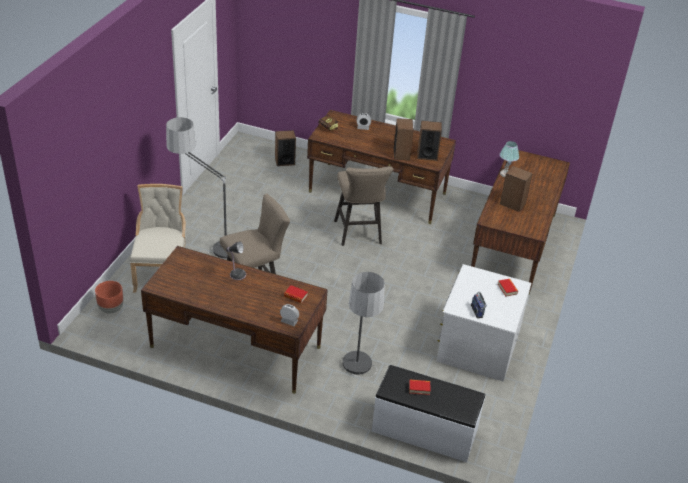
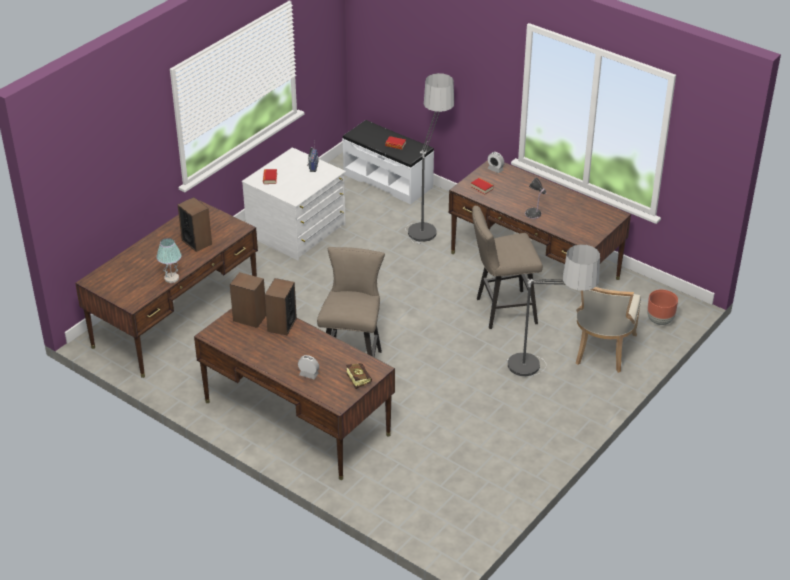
camera: 160 degrees left, 0 degrees up
speaker [275,130,296,166] -> none

